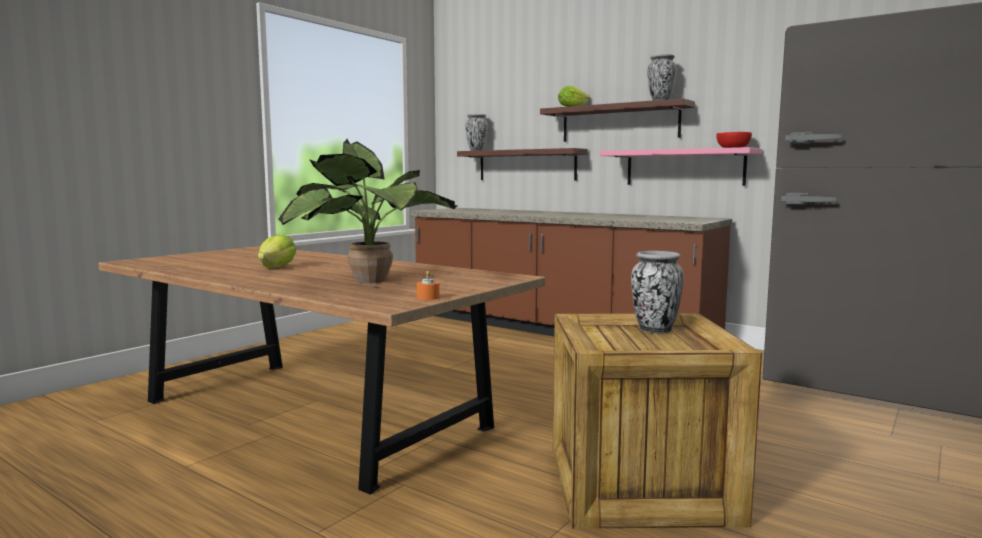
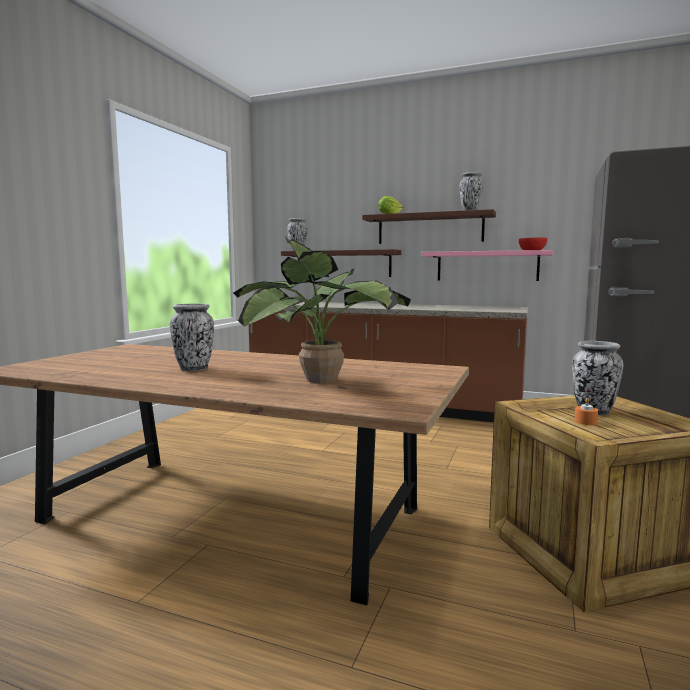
camera: 15 degrees left, 0 degrees up
lettuce [258,234,296,268] -> vase [170,304,214,371]
orange candle [417,271,440,300] -> orange candle moved to [574,398,598,425]

